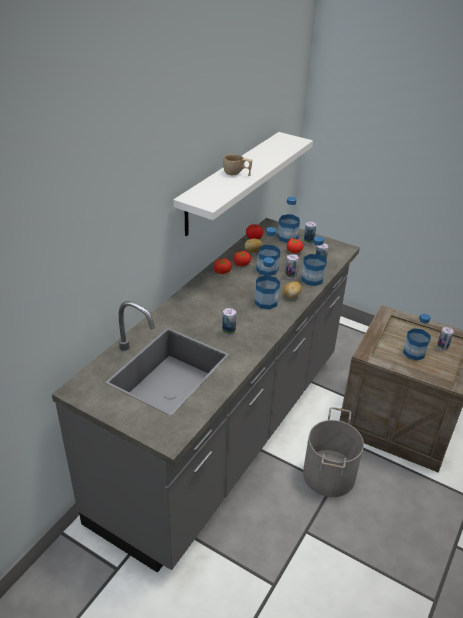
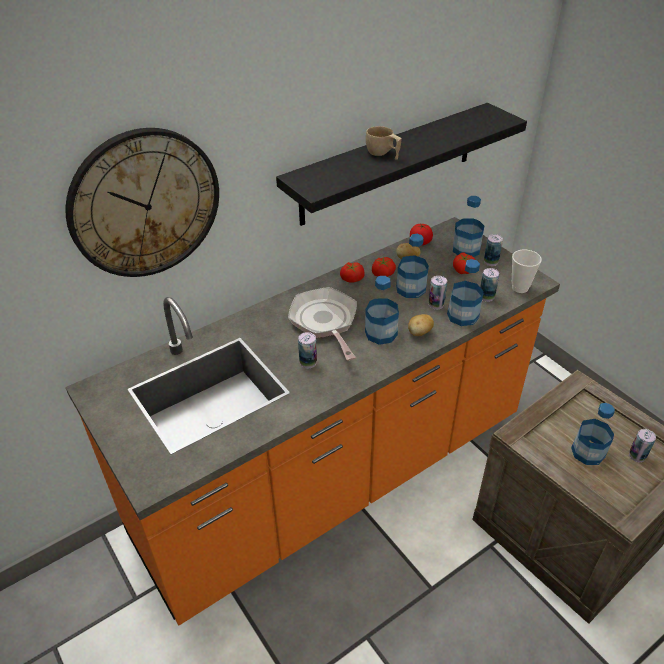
camera: 25 degrees right, 5 degrees up
grey counter [52,218,360,573] -> orange counter [65,217,560,626]
white shelf [173,132,313,236] -> black shelf [276,103,527,226]
grey bucket [303,407,364,497] -> none
none -> wall clock [65,128,219,277]
none -> frying pan [288,287,357,361]
none -> cup [512,249,542,293]

